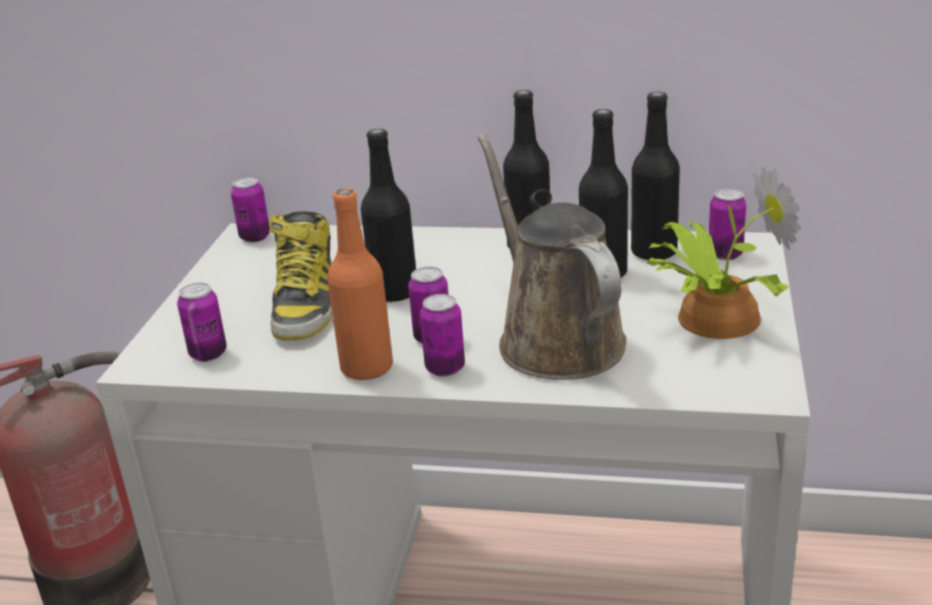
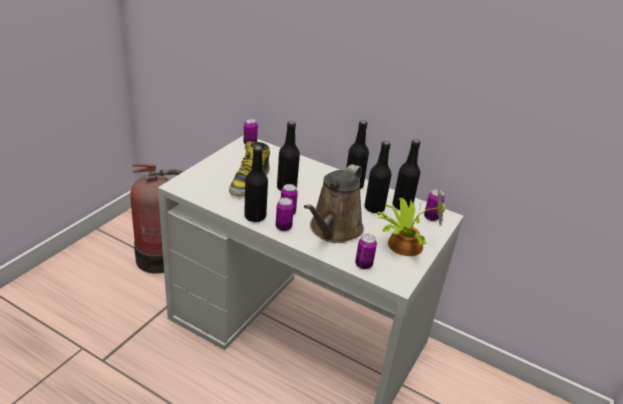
camera: 15 degrees right, 5 degrees up
can [177,283,227,361] -> can moved to [355,234,377,269]
orange bottle [327,189,393,380] -> black bottle [244,146,268,222]
brown watering can [478,134,626,380] -> brown watering can turned 150 degrees counterclockwise [304,164,364,243]

